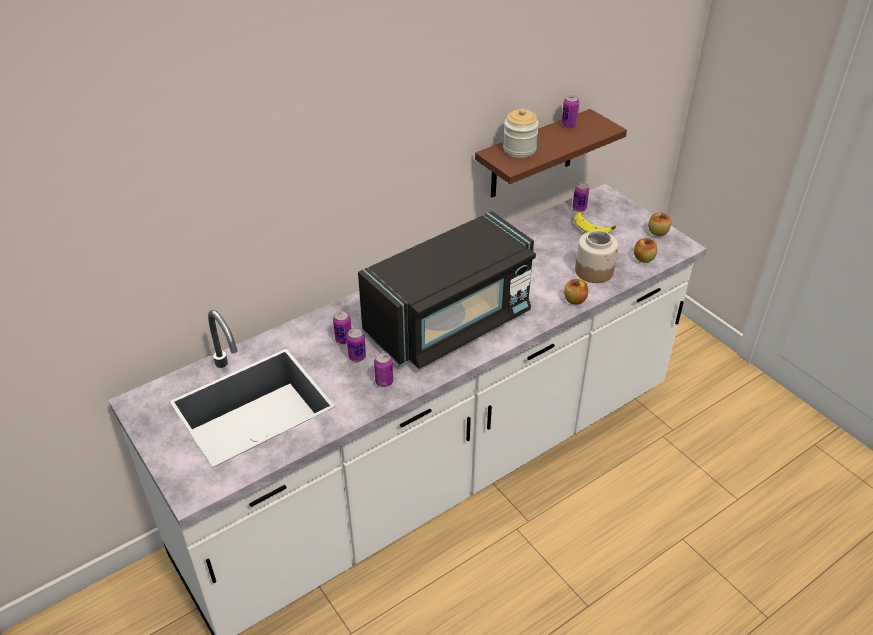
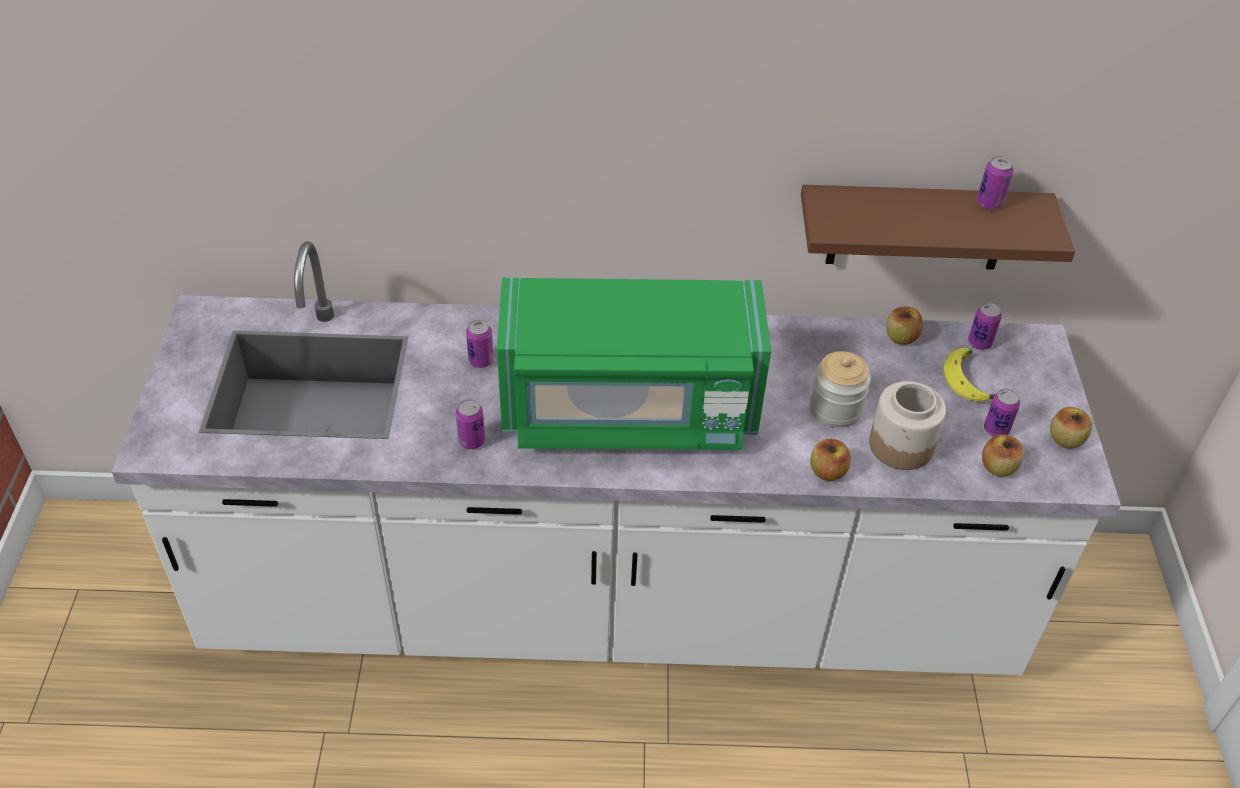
camera: 35 degrees right, 5 degrees up
can [347,328,366,362] -> can moved to [984,389,1020,437]
black microwave [358,211,536,369] -> green microwave [497,278,771,450]
jar [503,108,539,158] -> jar moved to [810,351,871,428]
none -> apple [886,307,923,345]

